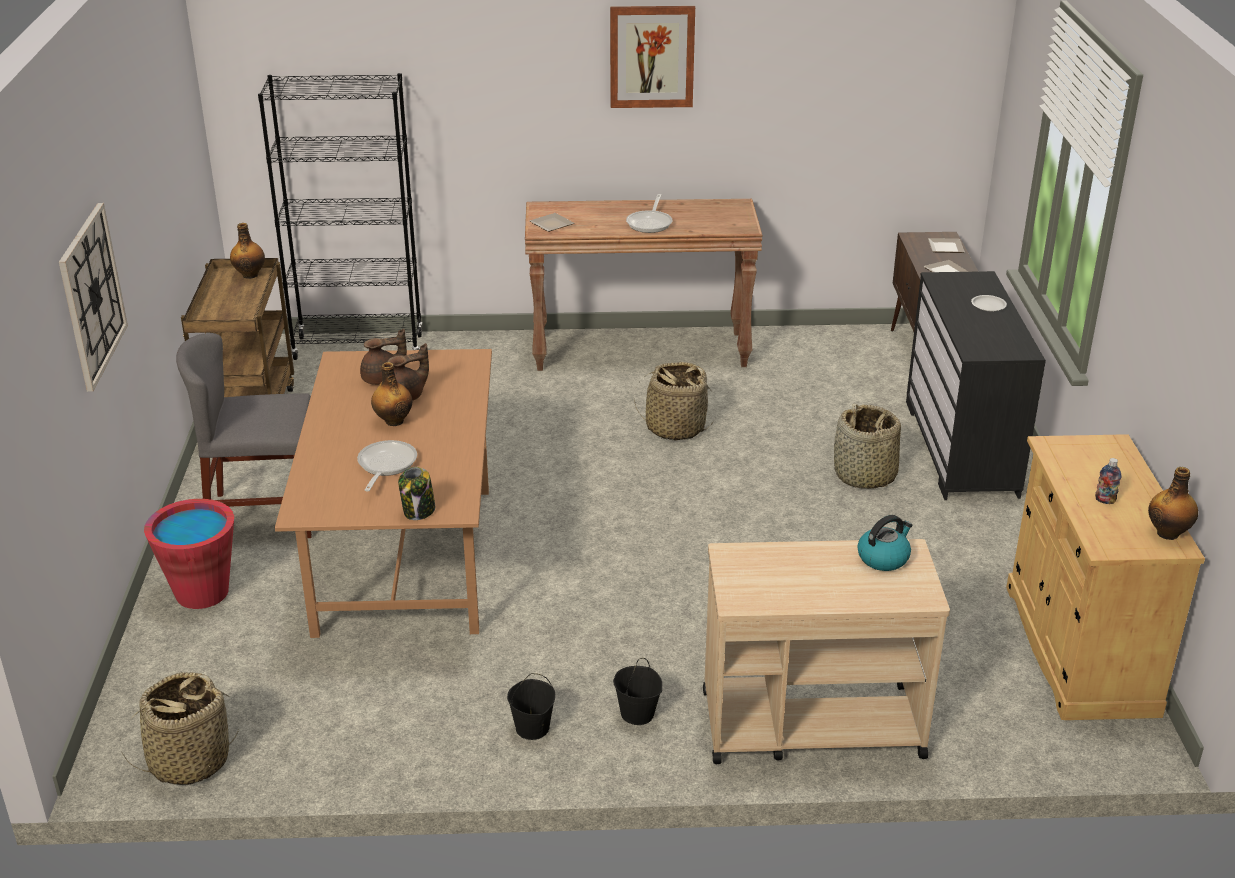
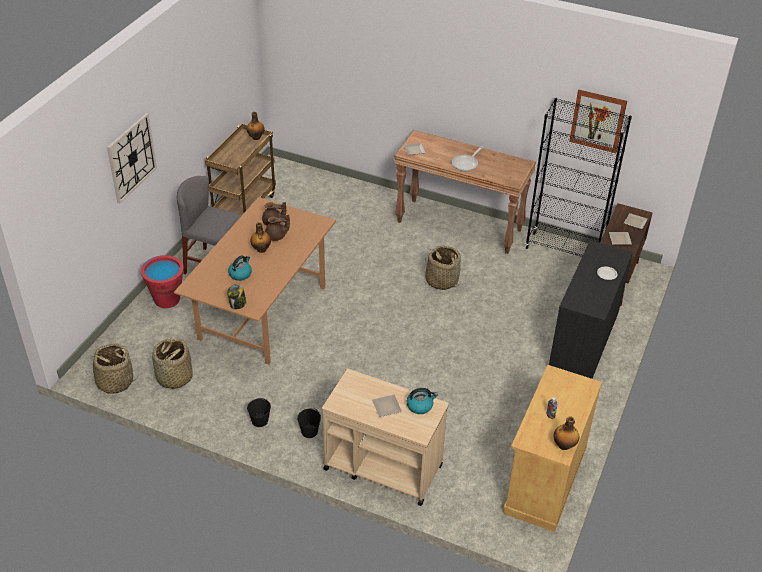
camera: 25 degrees right, 10 degrees up
black bookcase [258,73,423,360] -> black bookcase moved to [525,98,632,257]
frying pan [357,440,417,491] -> kettle [228,255,252,281]
picture [610,6,695,108] -> picture moved to [569,90,627,153]
basket [834,404,901,489] -> basket moved to [152,338,193,390]
none -> plate [372,395,402,417]

